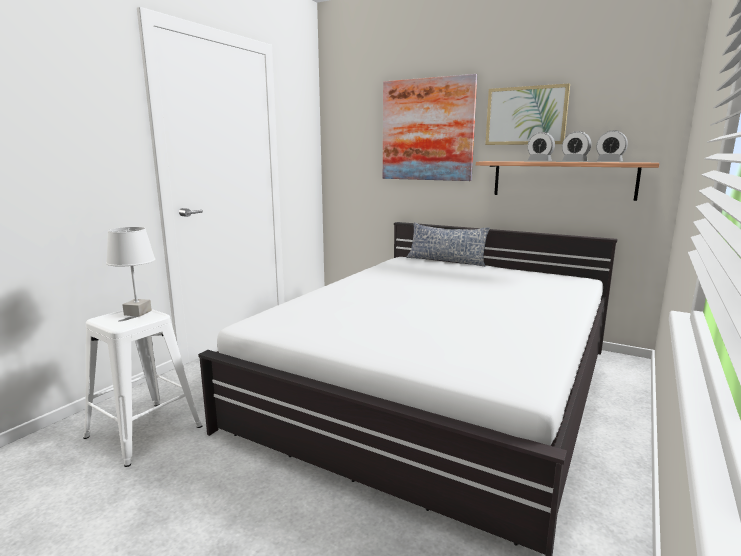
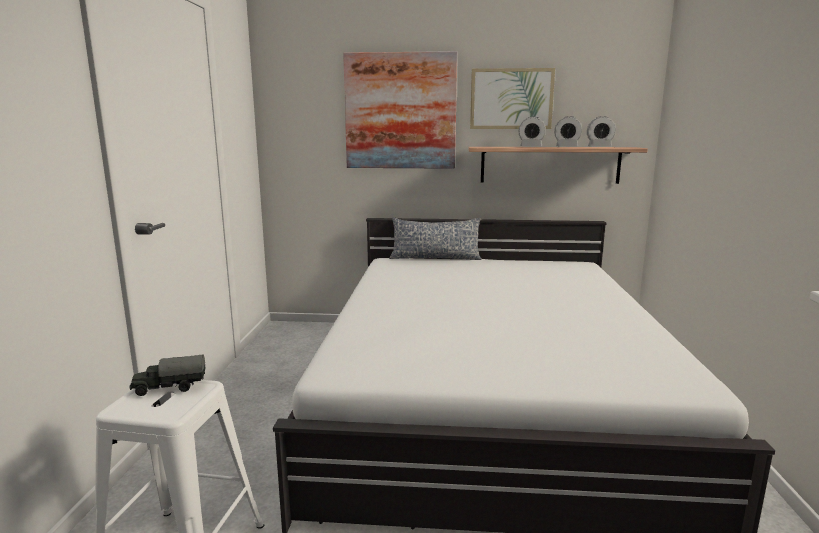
camera: 25 degrees left, 0 degrees up
white table lamp [106,227,155,317] -> toy truck [129,354,205,396]

